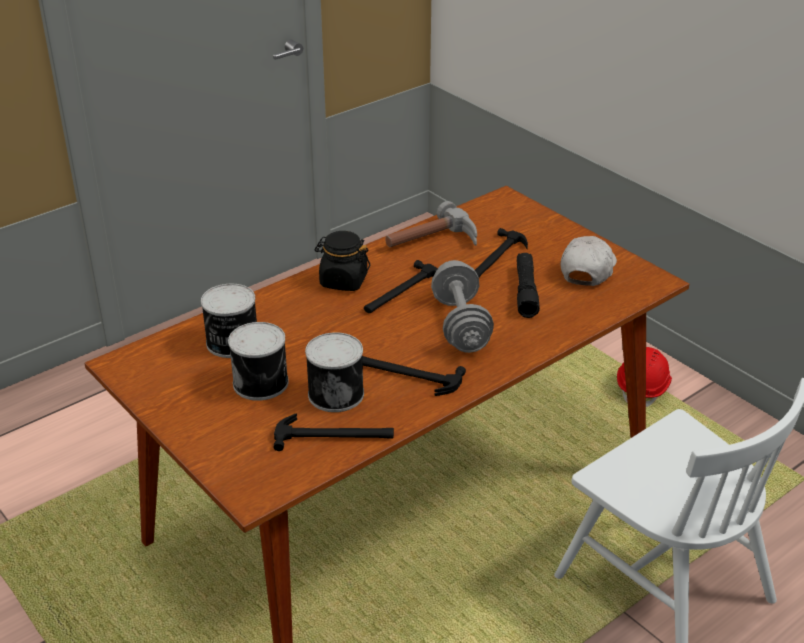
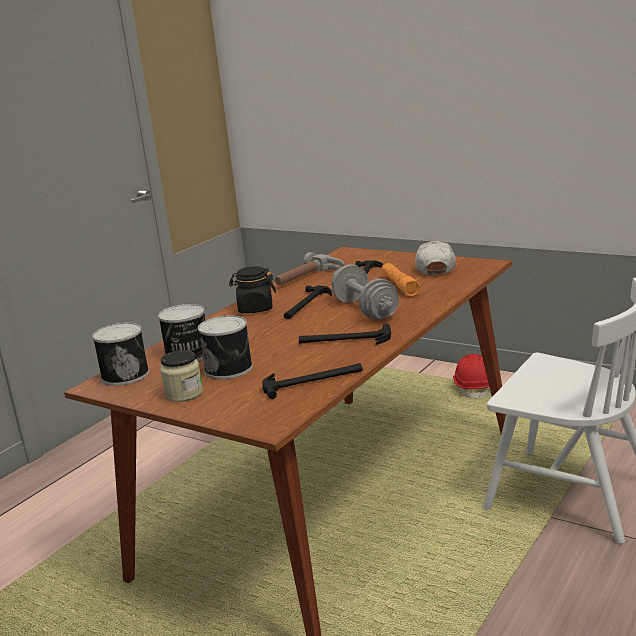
camera: 15 degrees left, 15 degrees down
can [305,332,364,412] -> can moved to [92,323,149,386]
black flashlight [517,253,540,318] -> orange flashlight [381,263,420,297]
none -> jar [160,350,203,402]

